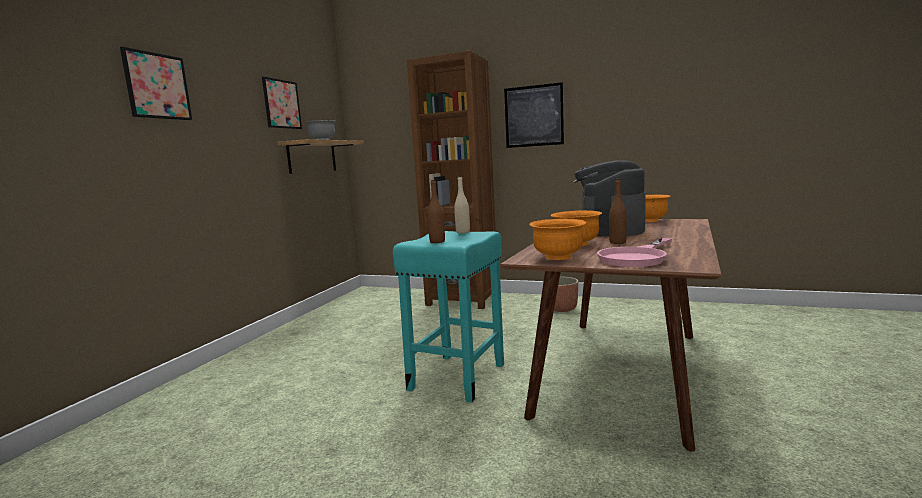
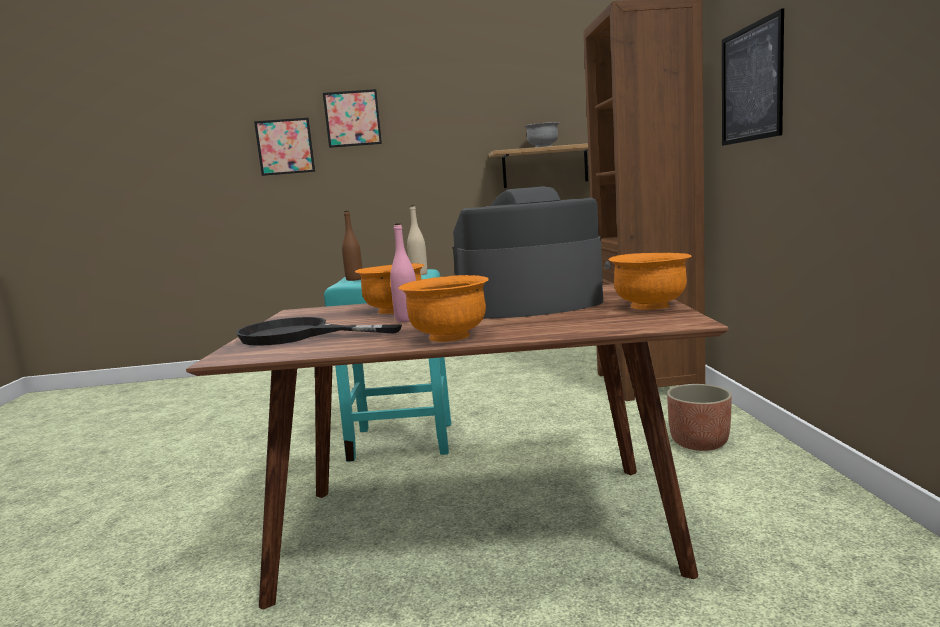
camera: 65 degrees right, 0 degrees up
picture [262,77,302,129] -> picture moved to [254,118,315,176]
orange bowl [529,219,586,260] -> orange bowl moved to [399,275,489,342]
pink frying pan [597,238,672,267] -> black frying pan [236,317,402,346]
brown bottle [609,179,627,244] -> pink bottle [390,223,416,322]

